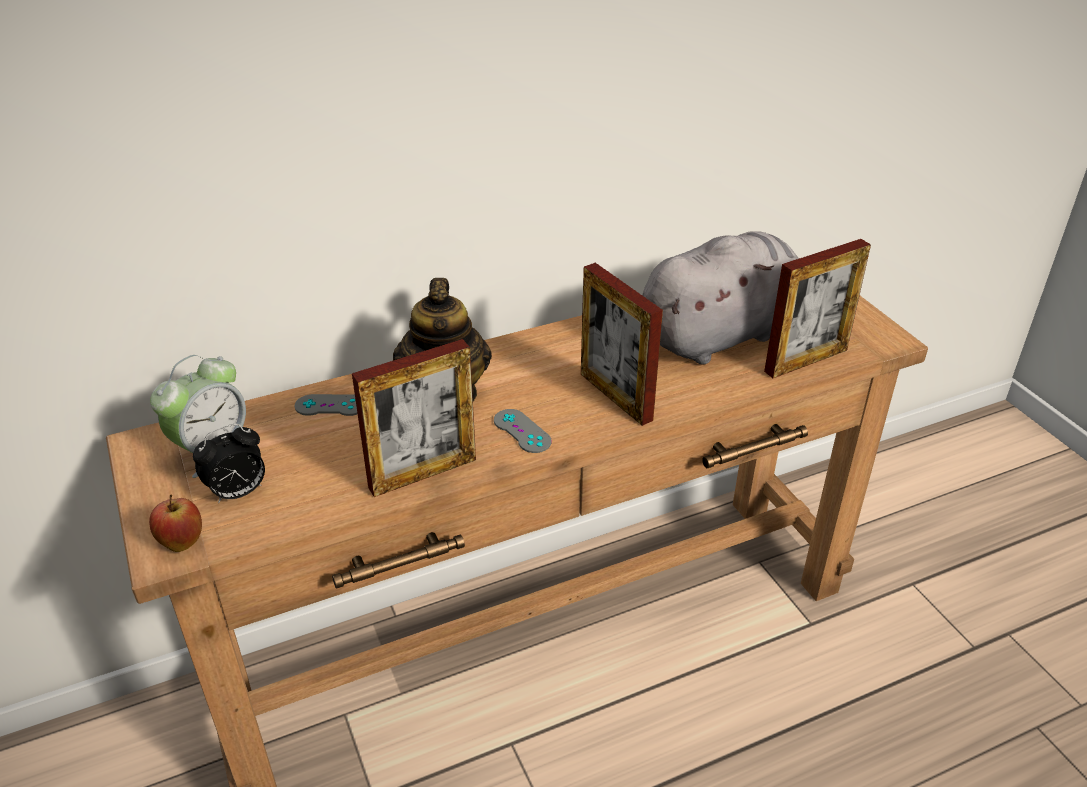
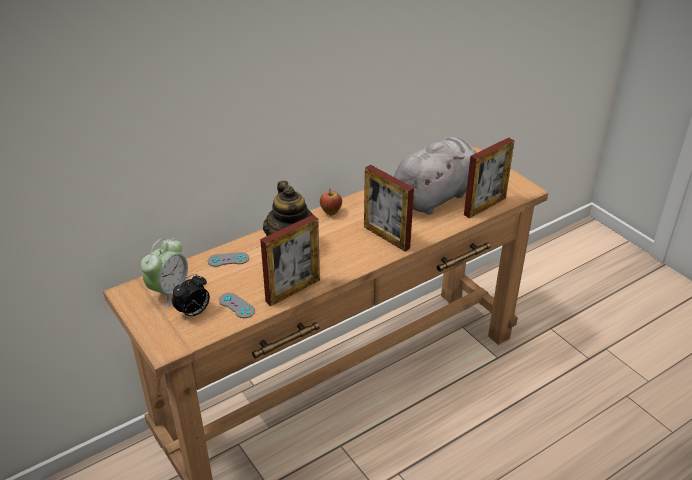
camera: 10 degrees left, 0 degrees up
apple [149,495,202,552] -> apple moved to [320,188,342,215]
grey game controller [494,409,552,453] -> grey game controller moved to [219,293,255,318]

